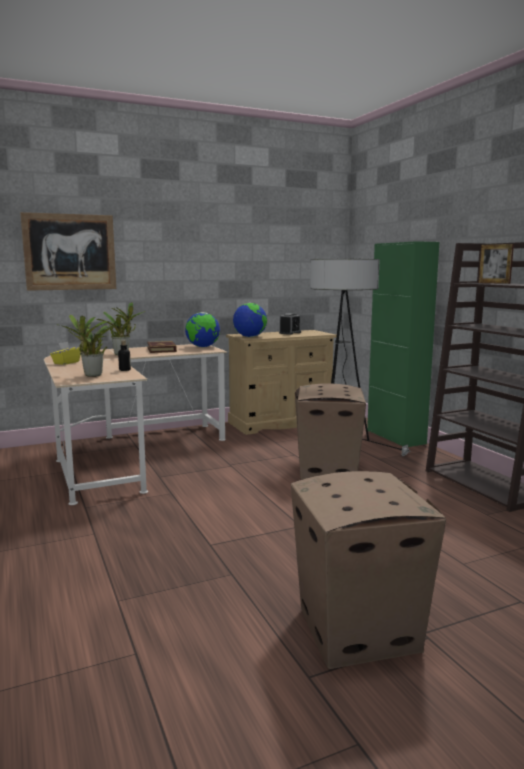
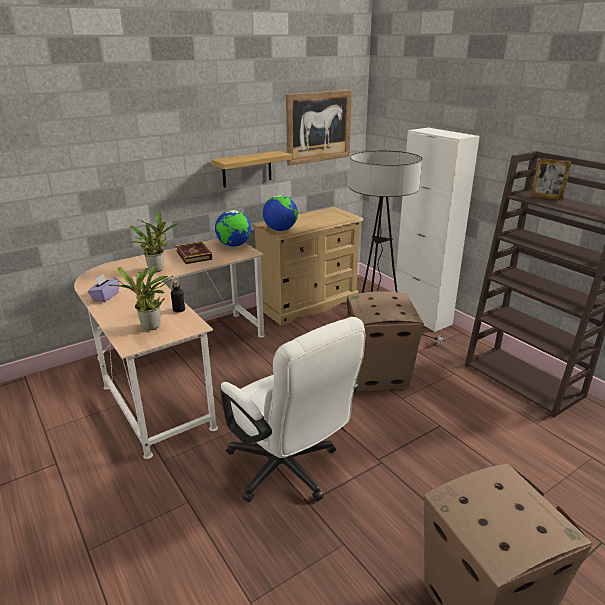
camera: 10 degrees left, 15 degrees up
picture [20,212,116,291] -> picture moved to [286,90,352,166]
yellow tissue box [50,342,81,365] -> purple tissue box [88,274,119,302]
alarm clock [279,313,301,335] -> none
green cabinet [367,241,439,447] -> white cabinet [395,128,480,332]
none -> shelf [212,151,292,188]
none -> white office chair [220,317,366,502]

